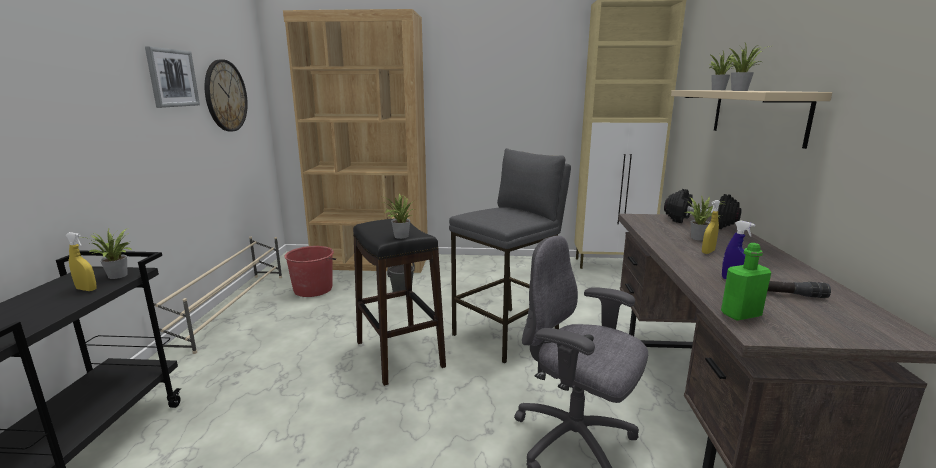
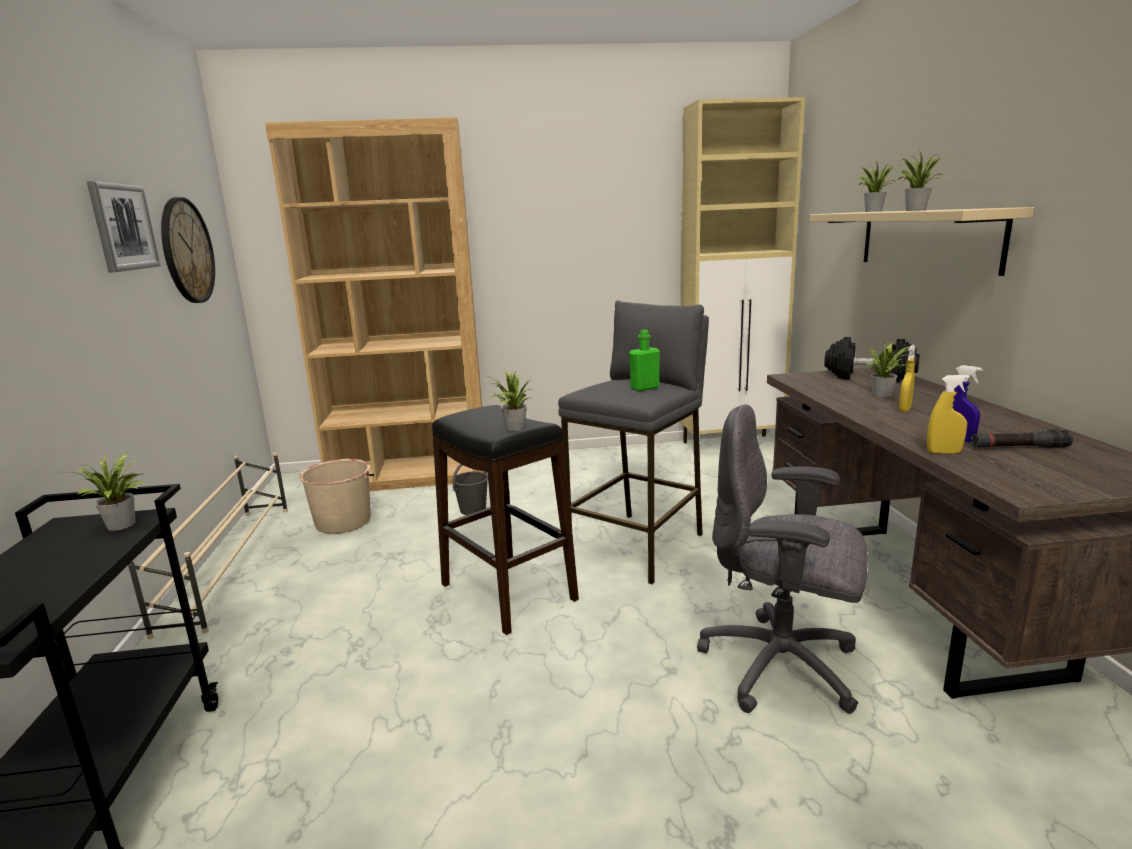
camera: 10 degrees left, 0 degrees up
yellow spray bottle [65,232,97,291] -> yellow spray bottle moved to [927,375,970,454]
red bucket [284,246,336,297] -> beige bucket [299,459,374,534]
green bottle [721,243,771,321] -> green bottle moved to [629,330,660,391]

